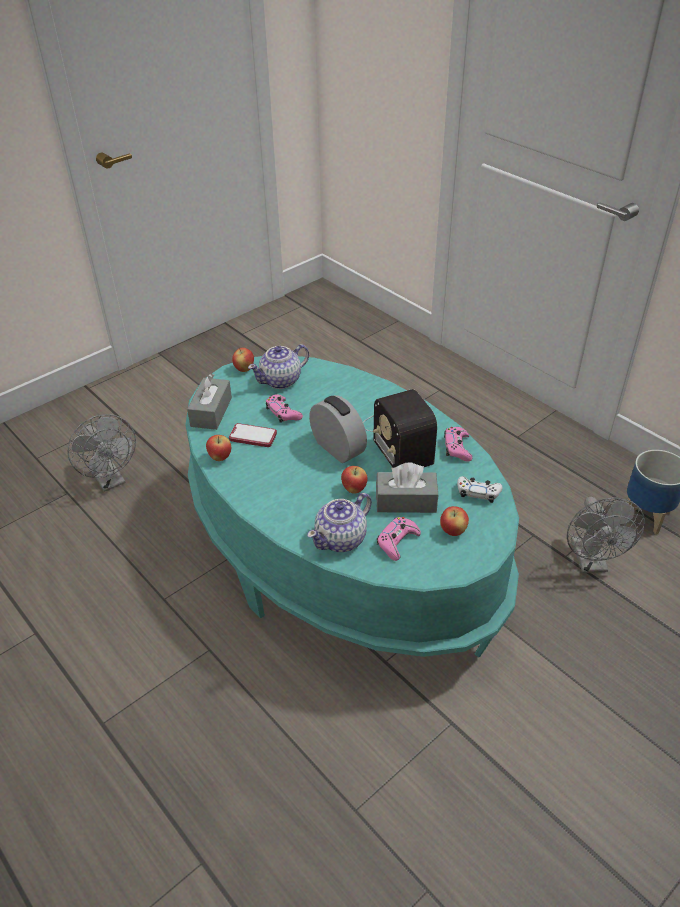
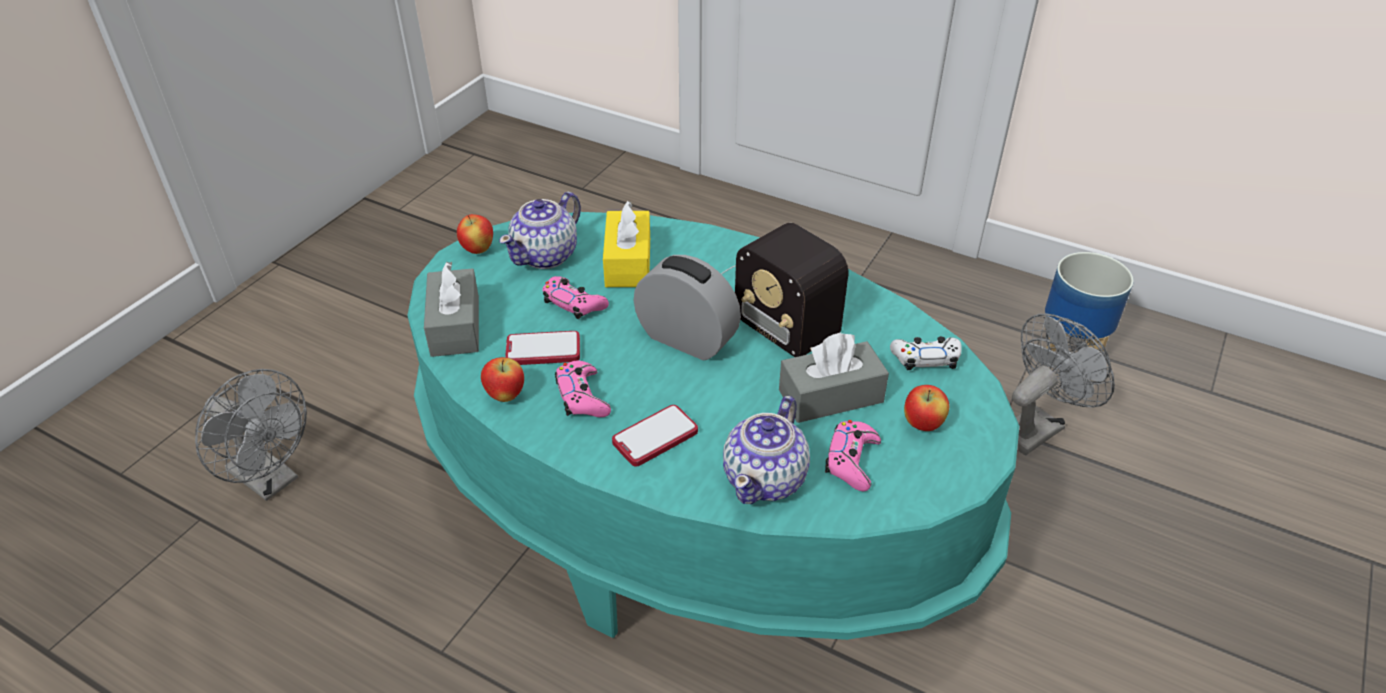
camera: 20 degrees left, 0 degrees up
apple [341,466,367,494] -> none
pink game controller [444,427,473,462] -> pink game controller moved to [555,360,611,417]
grey fan [567,497,645,573] -> grey fan turned 105 degrees counterclockwise [1012,314,1115,455]
none -> yellow tissue box [603,201,650,287]
none -> phone [612,405,698,467]

